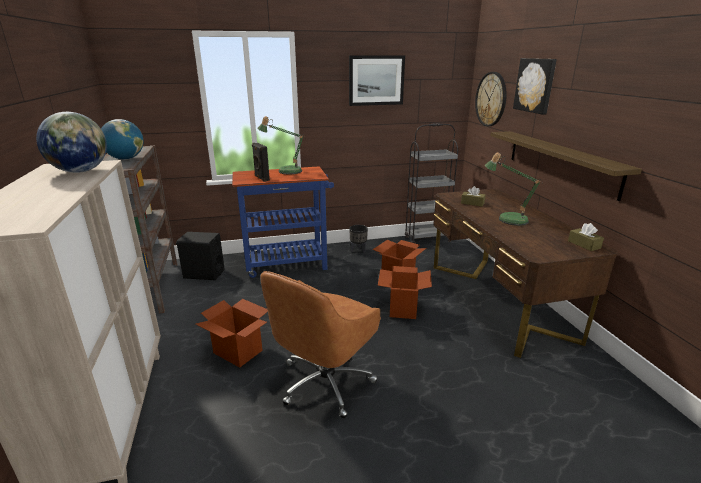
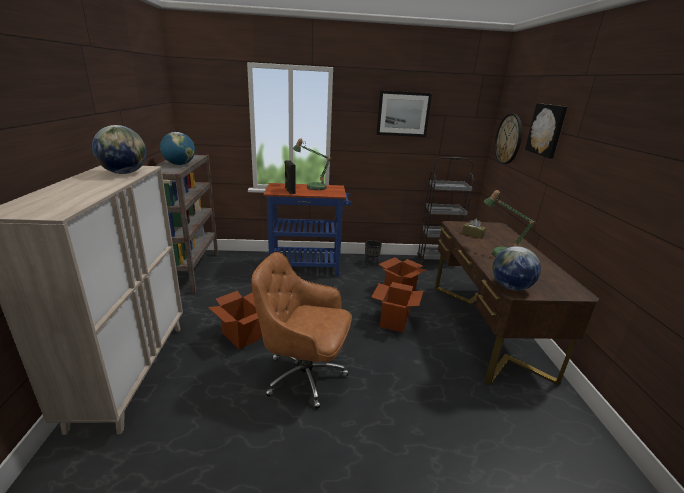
camera: 10 degrees right, 0 degrees up
black speaker [176,232,224,280] -> none
brown office chair [260,271,381,418] -> brown office chair turned 60 degrees clockwise [251,252,352,409]
shelf [491,131,642,201] -> none
brown tissue box [568,223,604,251] -> none
none -> globe [492,246,541,291]

